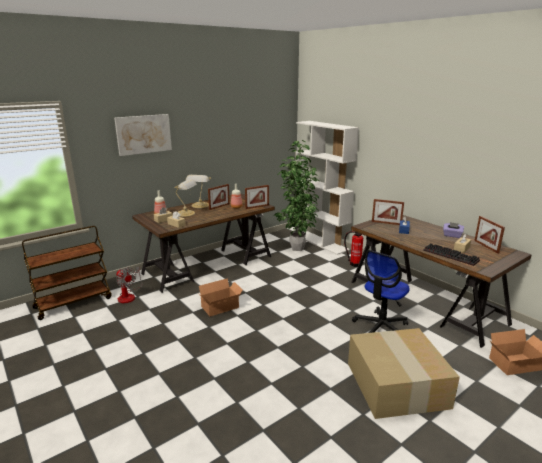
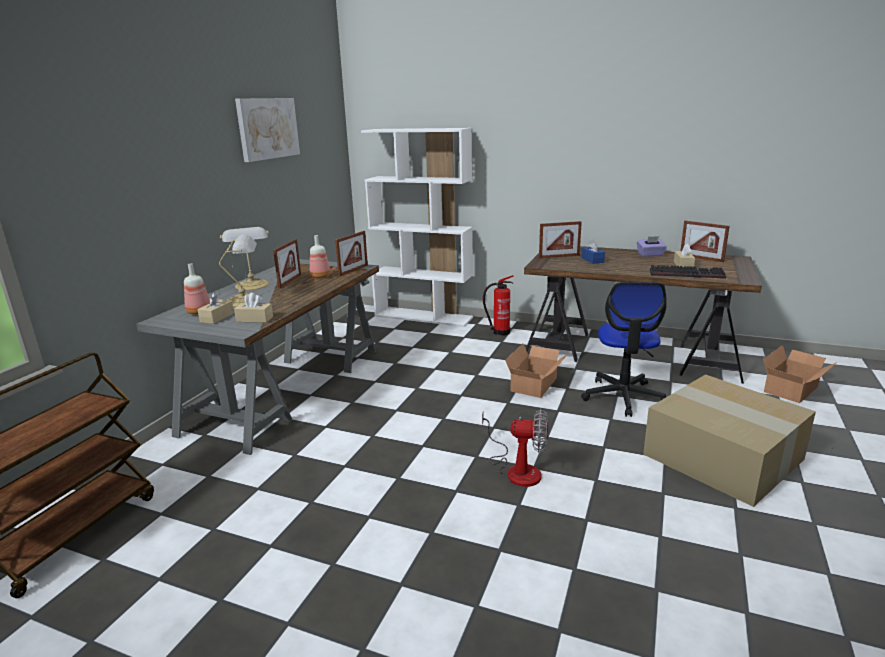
camera: 30 degrees left, 0 degrees up
picture [114,114,172,156] -> picture moved to [235,98,300,162]
fan [116,267,142,303] -> fan moved to [482,408,548,487]
brown desk [132,193,275,293] -> grey desk [136,259,379,455]
cardboard box [197,278,243,316] -> cardboard box moved to [505,343,568,398]
potted plant [275,140,320,251] -> none

